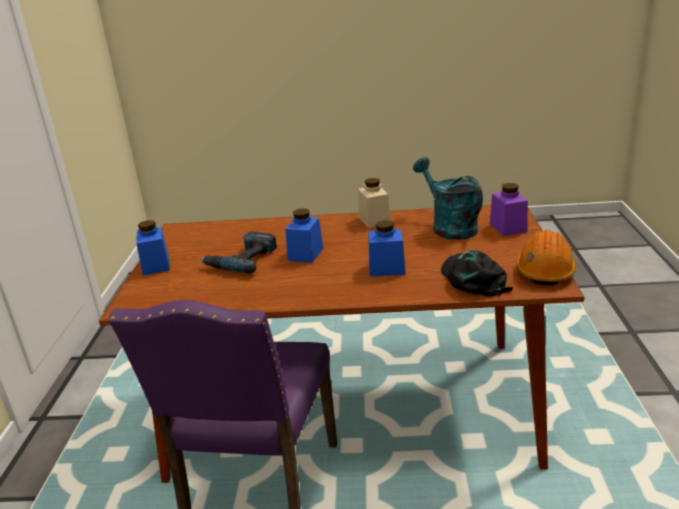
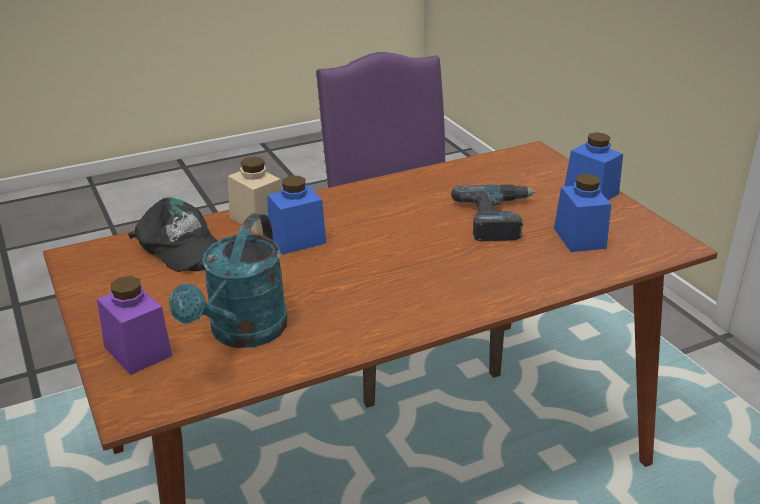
camera: 150 degrees right, 5 degrees up
blue jar [285,208,323,263] -> blue jar moved to [554,174,611,252]
beige jar [358,178,391,228] -> beige jar moved to [228,157,281,234]
turquoise watering can [413,157,483,240] -> turquoise watering can turned 75 degrees clockwise [169,213,288,348]
orange hard hat [516,230,576,285] -> none

